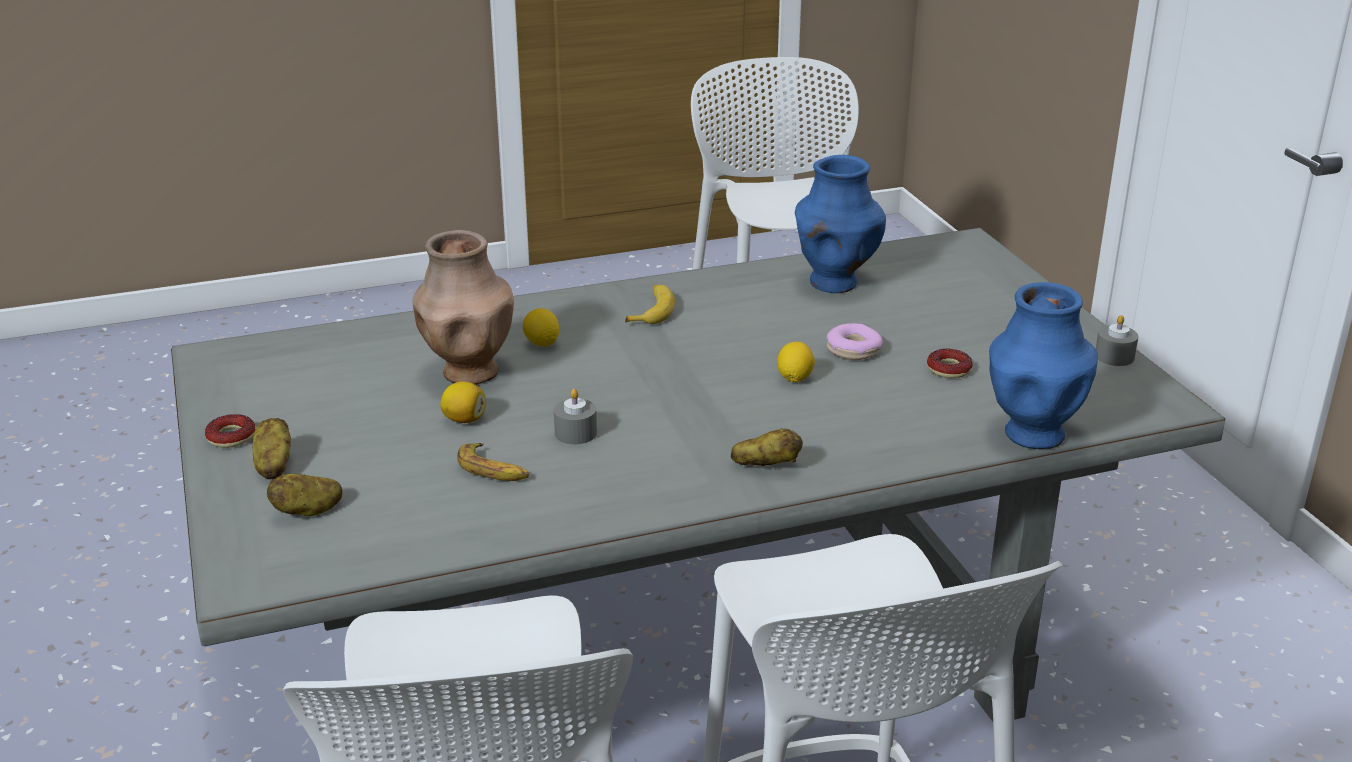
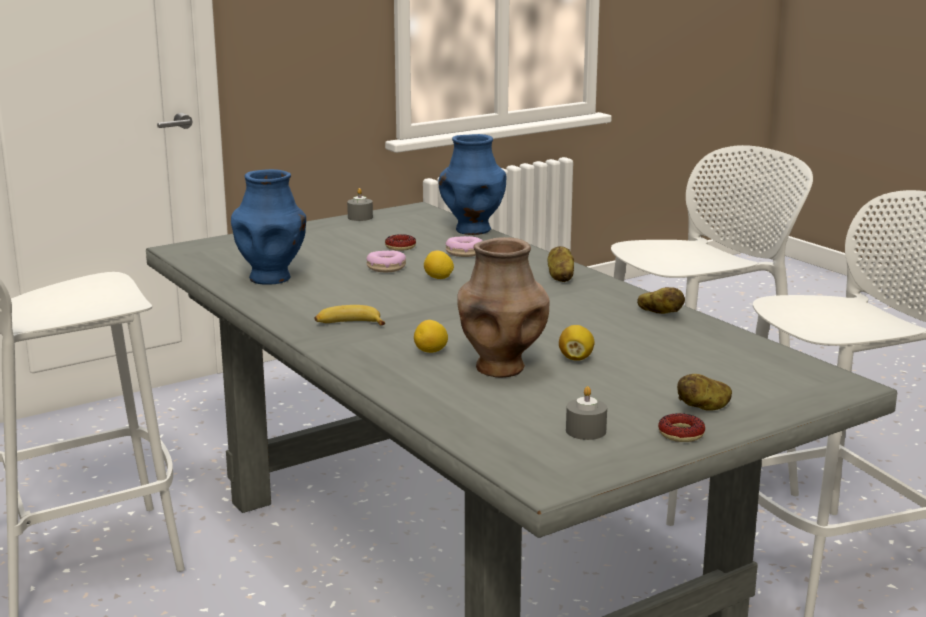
camera: 105 degrees left, 10 degrees down
potato [267,474,342,516] -> potato moved to [637,287,685,314]
banana [457,443,529,481] -> none
grey candle [554,389,597,444] -> grey candle moved to [566,386,607,440]
none -> donut [446,236,482,257]

